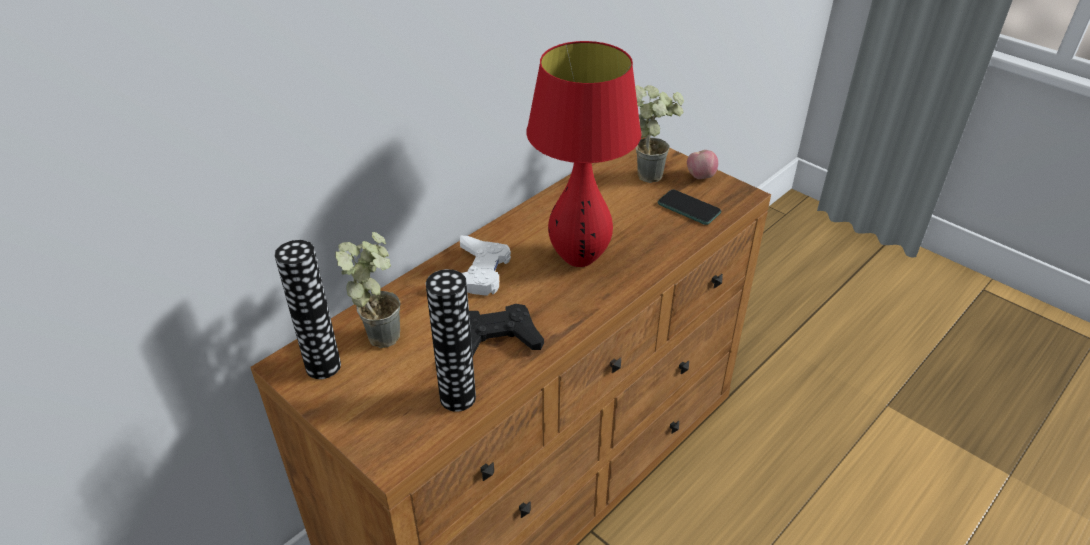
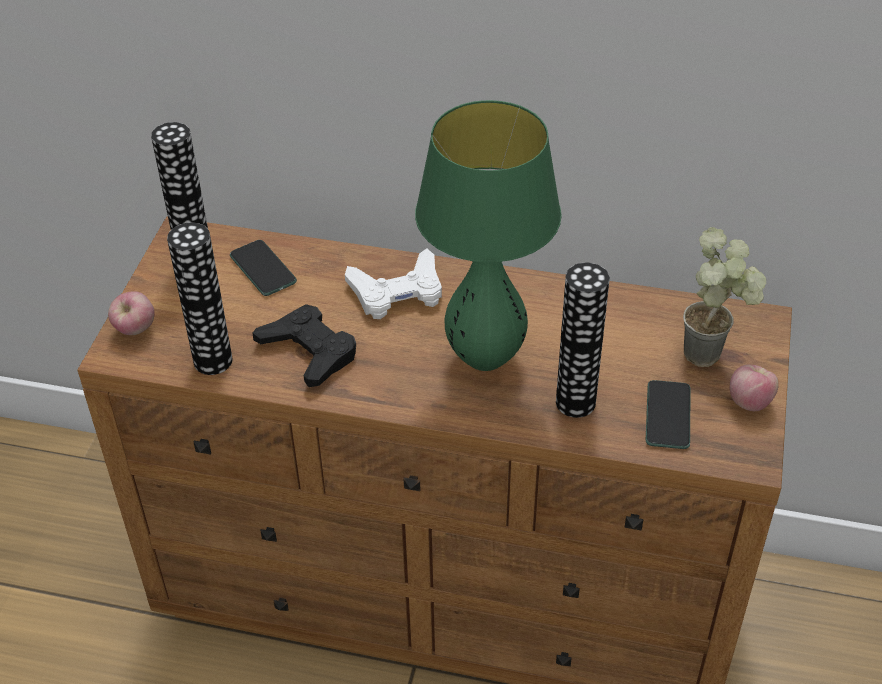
camera: 60 degrees right, 5 degrees up
potted plant [335,232,400,348] -> phone [230,240,297,296]
red table lamp [526,41,641,267] -> green table lamp [415,100,562,371]
none -> apple [108,291,155,335]
none -> vase [556,263,610,418]

